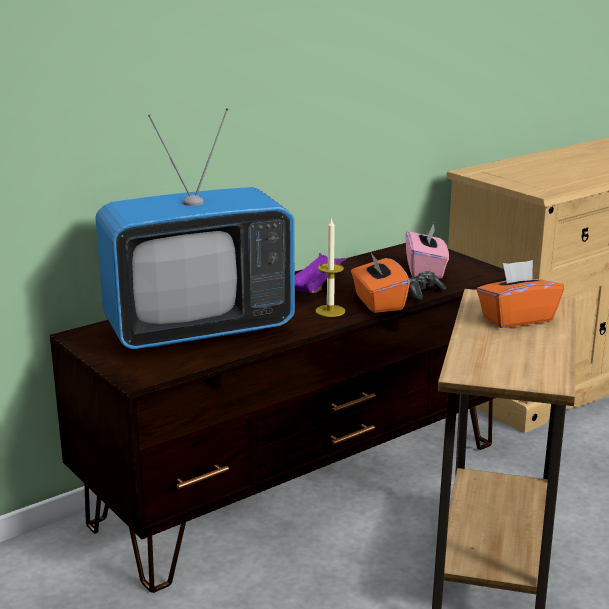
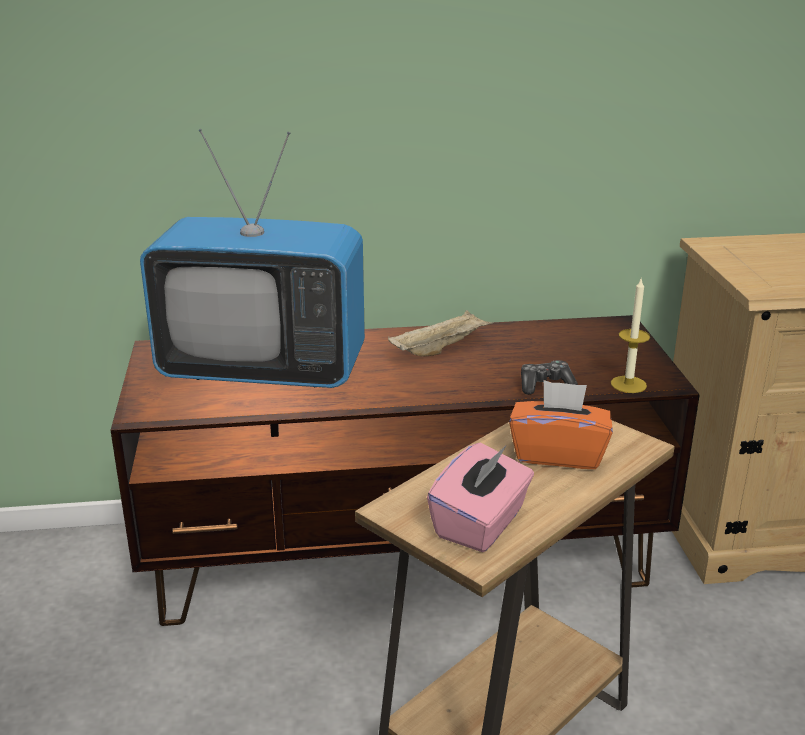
camera: 30 degrees right, 5 degrees up
purple tray [295,253,348,293] -> beige tray [388,310,493,357]
candle [316,217,345,317] -> candle moved to [611,277,650,393]
orange tissue box [351,251,410,313] -> none
pink tissue box [406,223,449,279] -> pink tissue box moved to [427,442,534,552]

